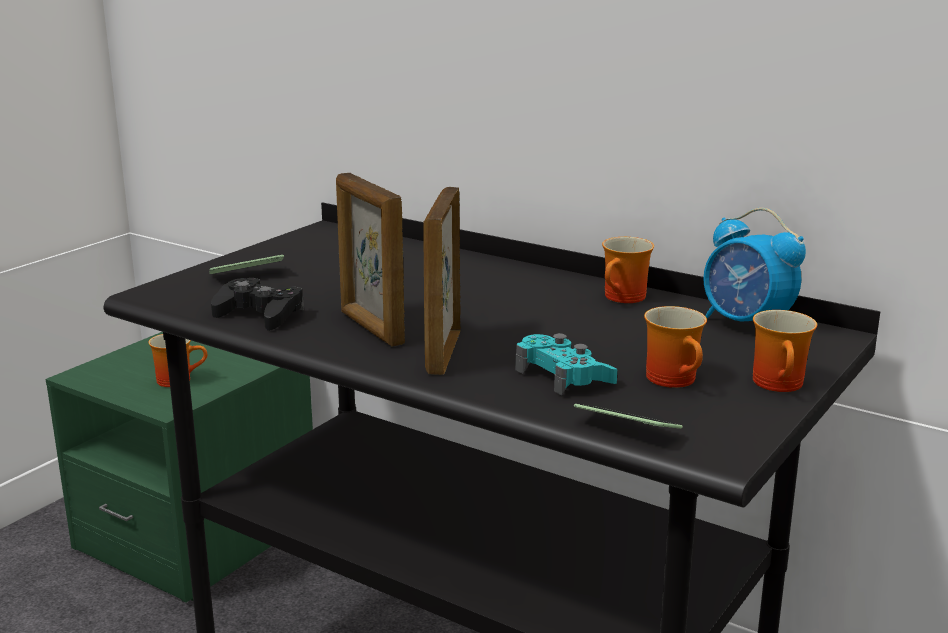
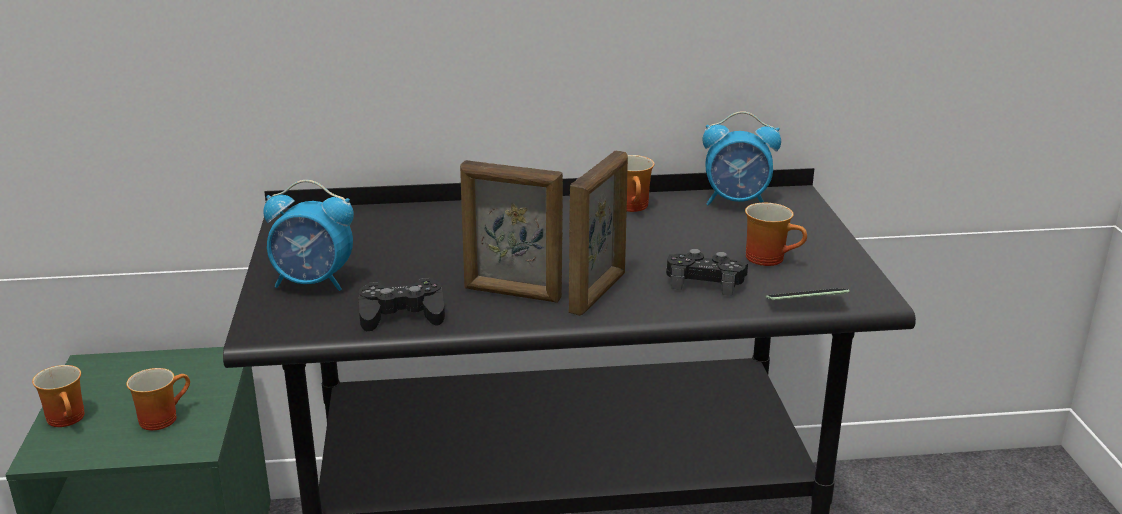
camera: 40 degrees left, 5 degrees up
phone [209,255,284,274] -> alarm clock [263,180,354,291]
picture frame [423,187,461,375] -> picture frame turned 120 degrees counterclockwise [569,151,628,316]
turquoise game controller [515,333,617,395] -> black game controller [666,249,748,296]
mug [753,310,817,392] -> mug moved to [32,365,85,427]

